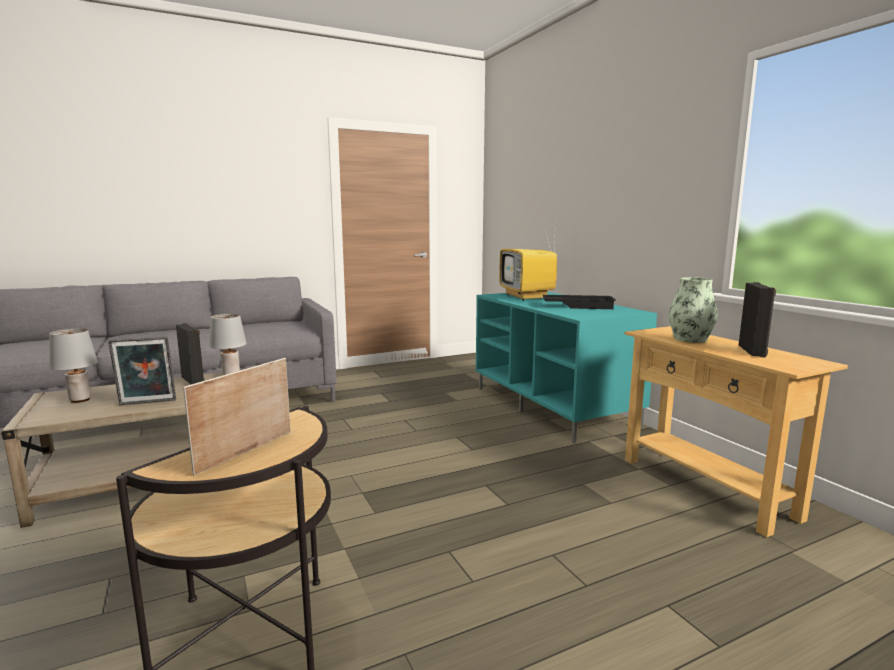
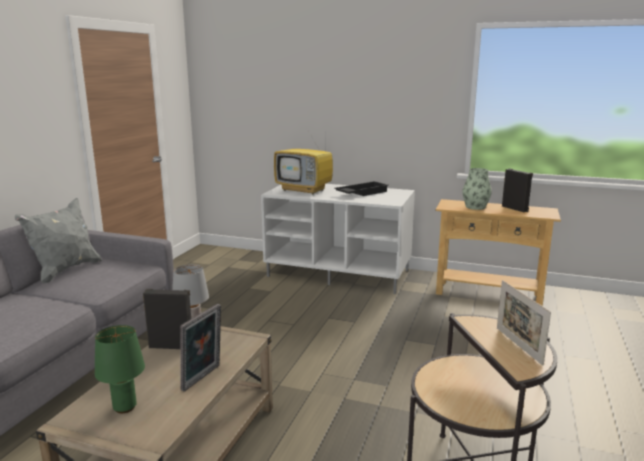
camera: 45 degrees left, 5 degrees up
grey table lamp [49,329,98,403] -> green table lamp [95,325,145,413]
turquoise tv stand [476,292,657,443] -> white tv stand [261,184,415,294]
none -> grey pillow [15,198,102,284]

